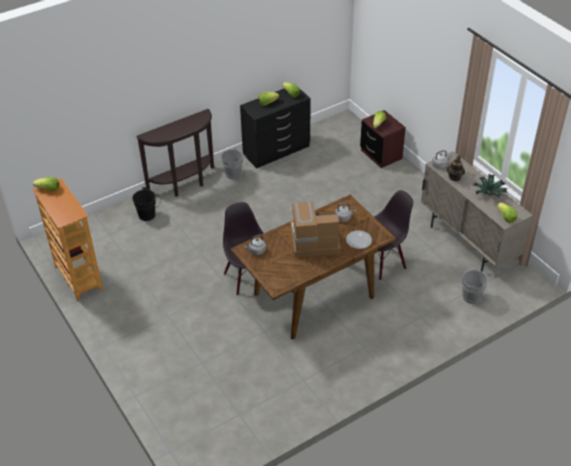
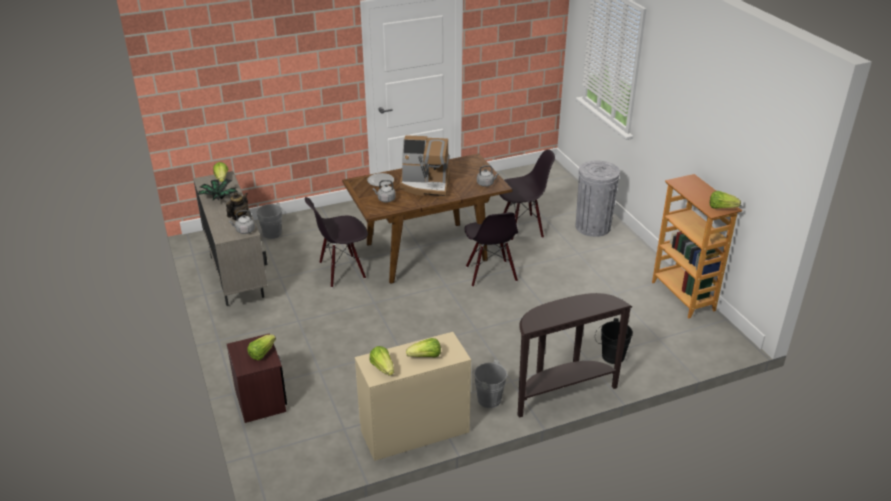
camera: 170 degrees left, 10 degrees down
black dresser [240,84,311,168] -> beige dresser [355,332,471,461]
none -> black chair [500,149,555,240]
none -> grey trash can [576,160,620,237]

